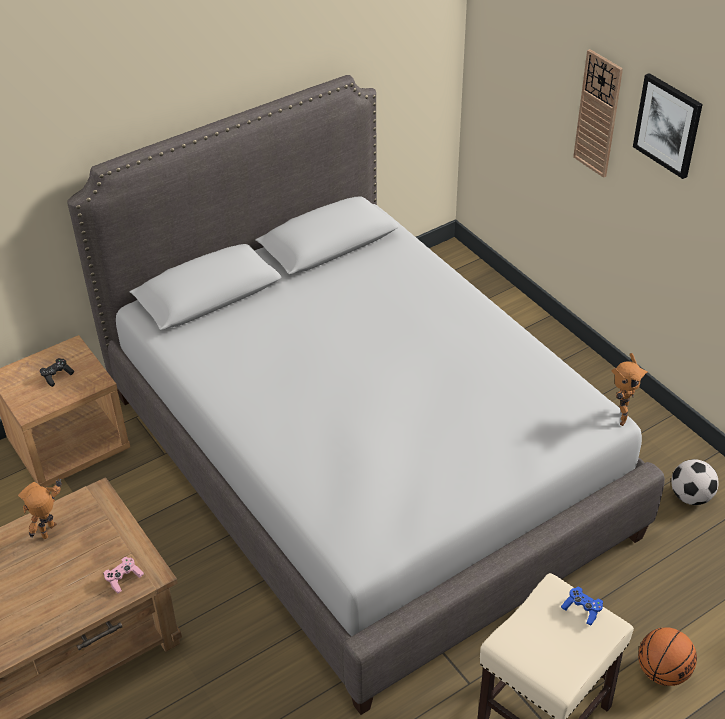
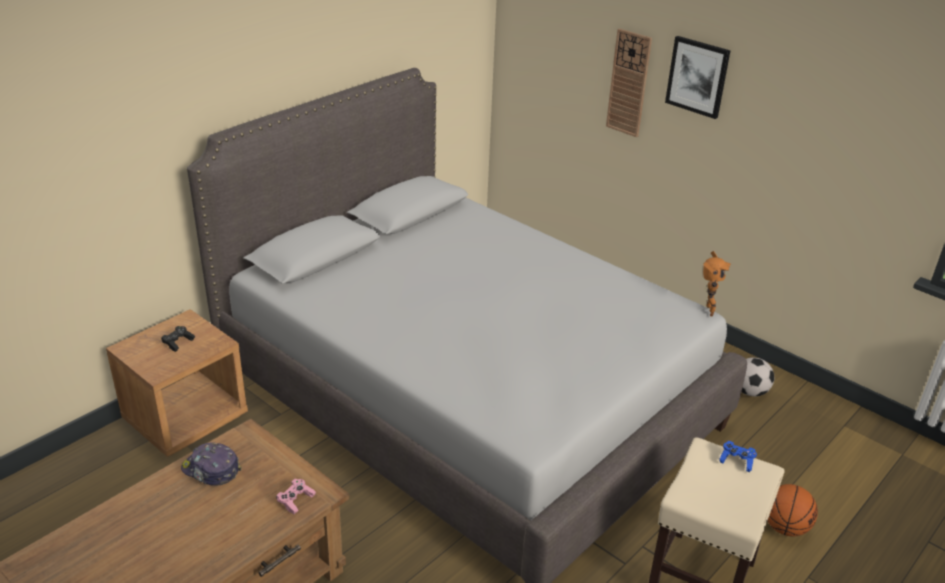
camera: 15 degrees left, 10 degrees down
toy robot [18,479,62,539] -> cap [181,442,242,486]

